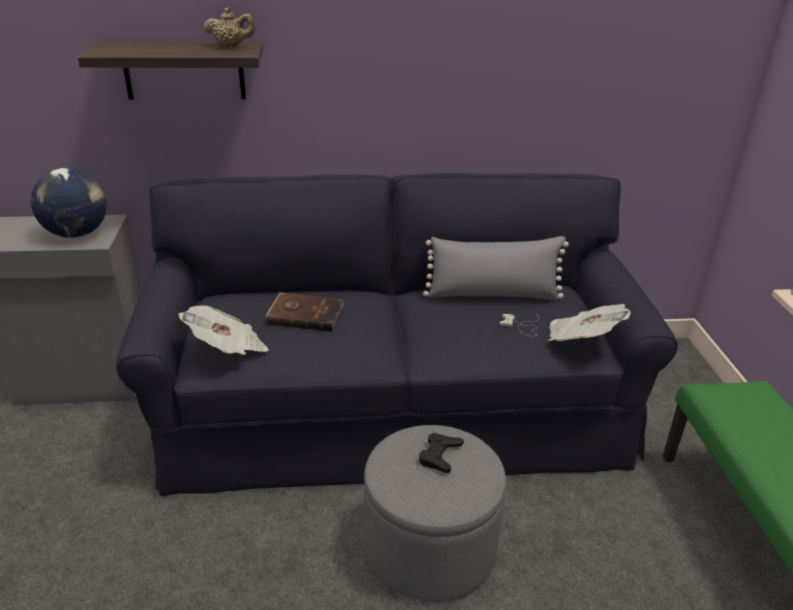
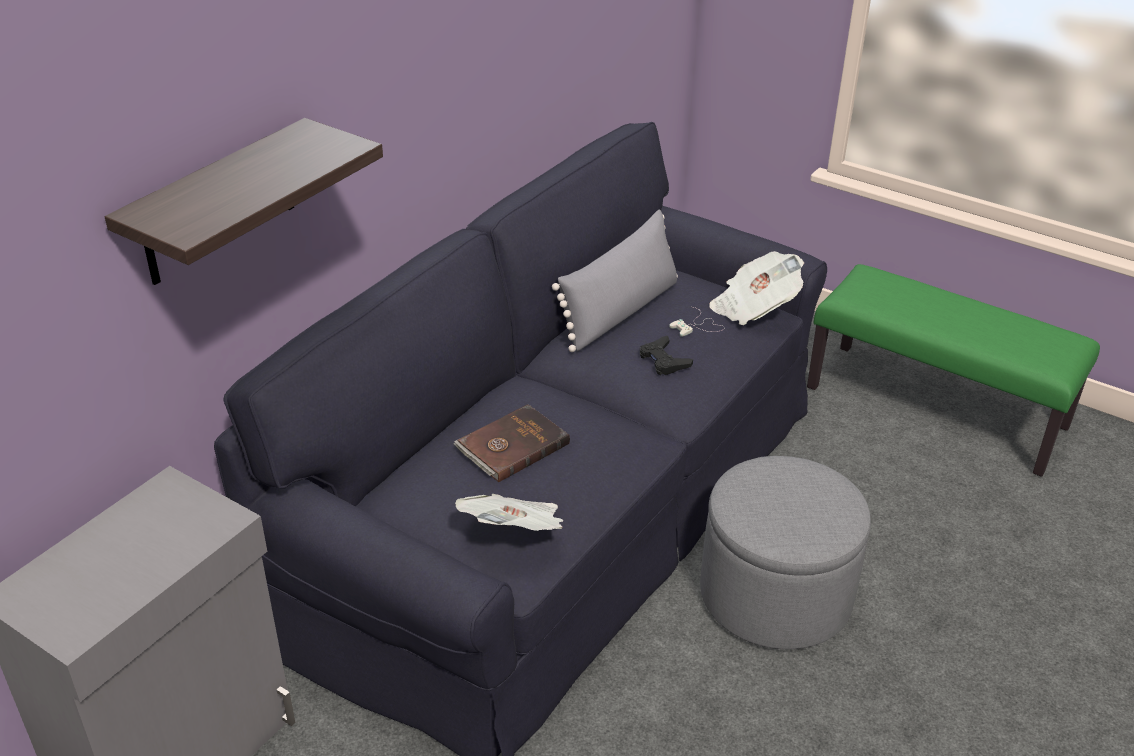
camera: 50 degrees left, 5 degrees up
globe [31,168,107,238] -> none
beige teapot [204,8,255,47] -> none
black game controller [419,433,464,473] -> black game controller moved to [640,336,693,375]

